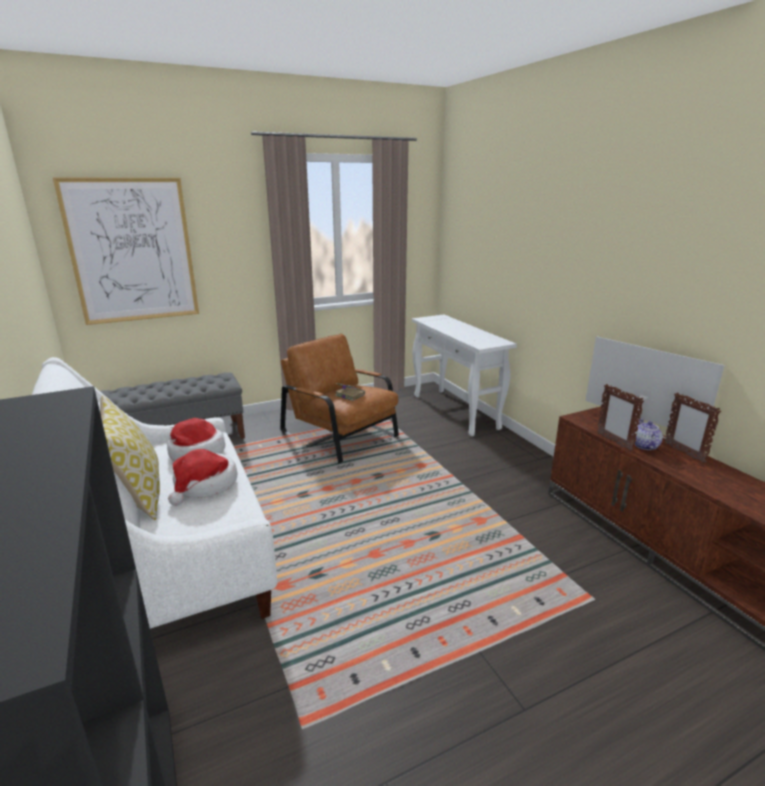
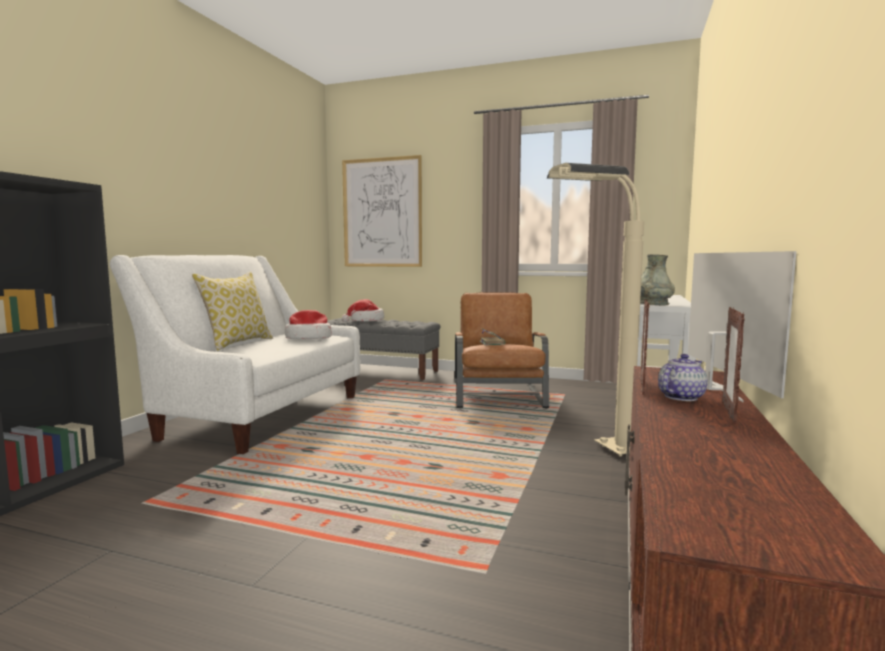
camera: 45 degrees right, 15 degrees down
hat [168,449,237,506] -> hat moved to [342,299,384,322]
none -> beige floor lamp [547,163,644,457]
none -> grey vase [640,254,675,306]

